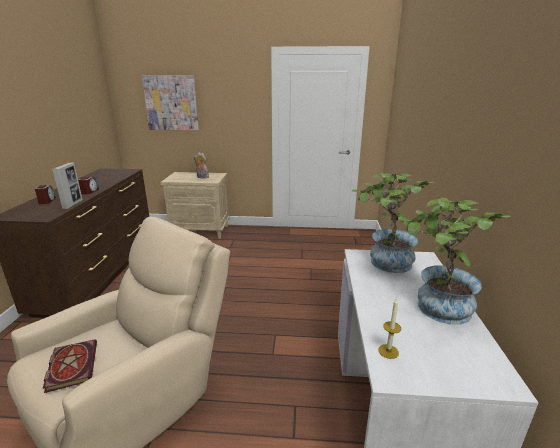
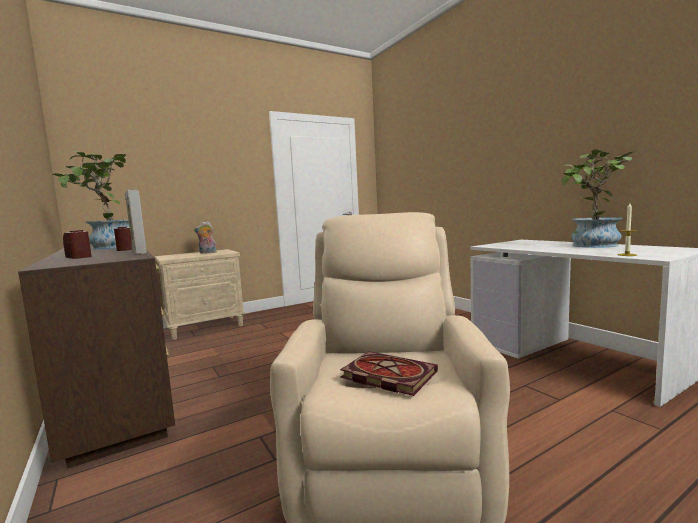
camera: 35 degrees left, 15 degrees down
picture [142,75,199,130] -> none
potted plant [352,173,434,273] -> potted plant moved to [52,151,130,250]

